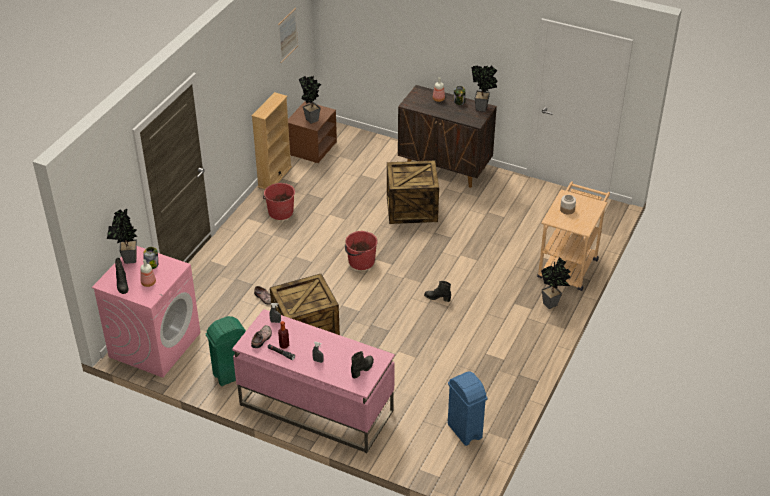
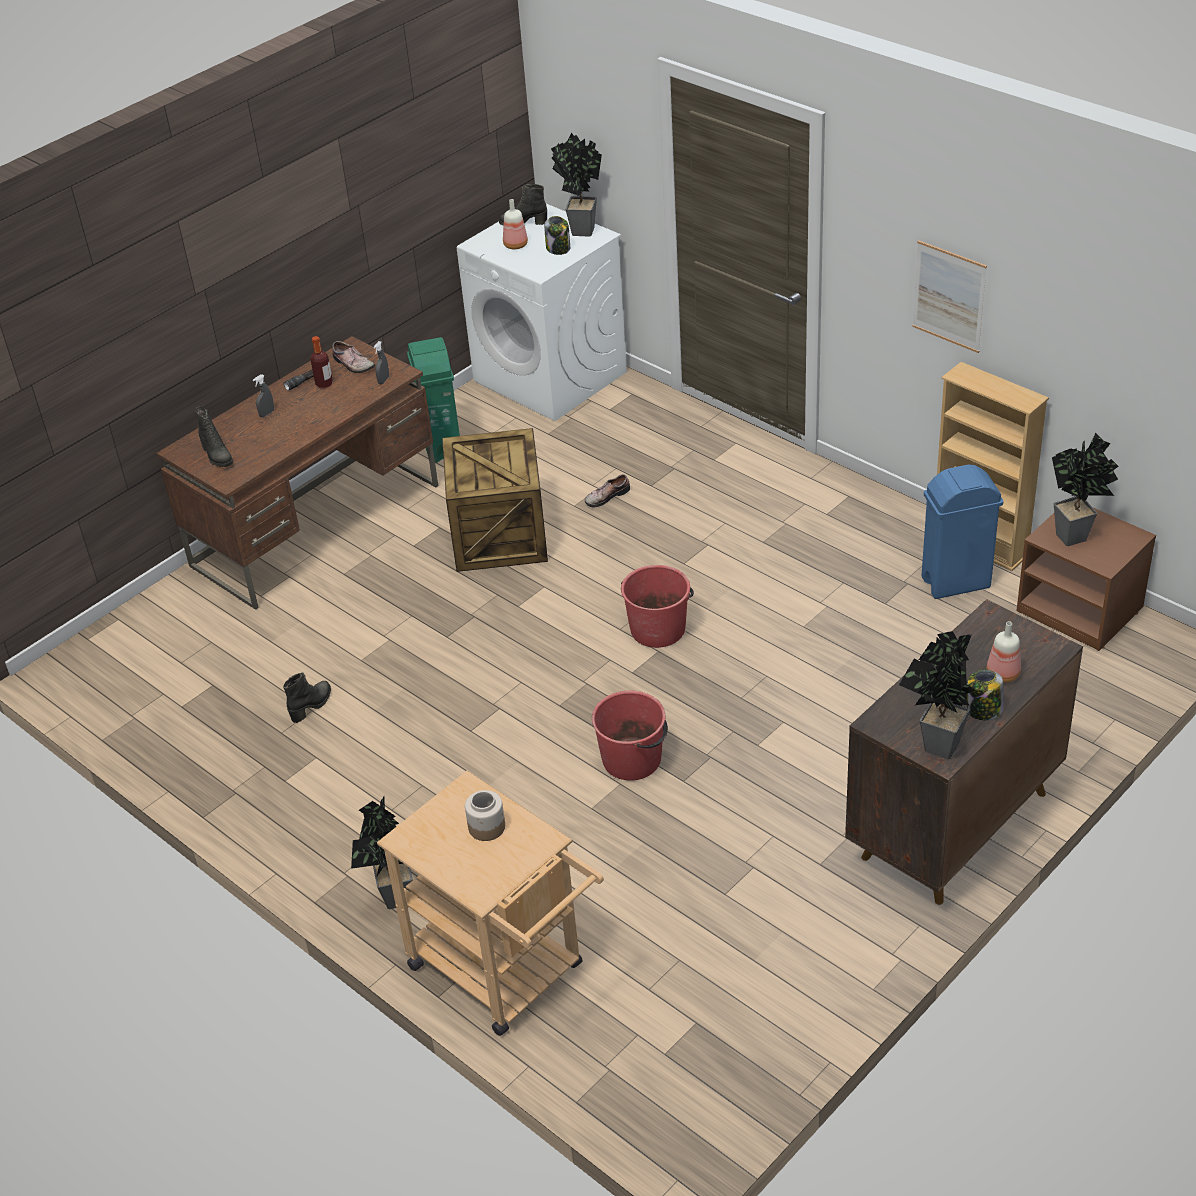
camera: 110 degrees right, 0 degrees up
pink washing machine [92,246,201,378] -> white washing machine [457,204,627,421]
pink desk [232,309,395,453] -> brown desk [156,336,438,610]
red bucket [263,183,295,220] -> red bucket moved to [592,691,668,781]
picture [278,8,298,63] -> picture moved to [912,240,987,353]
crate [387,161,439,224] -> none
black boot [424,281,451,302] -> black boot moved to [283,672,331,723]
blue trash can [448,371,488,446] -> blue trash can moved to [921,465,1003,599]

